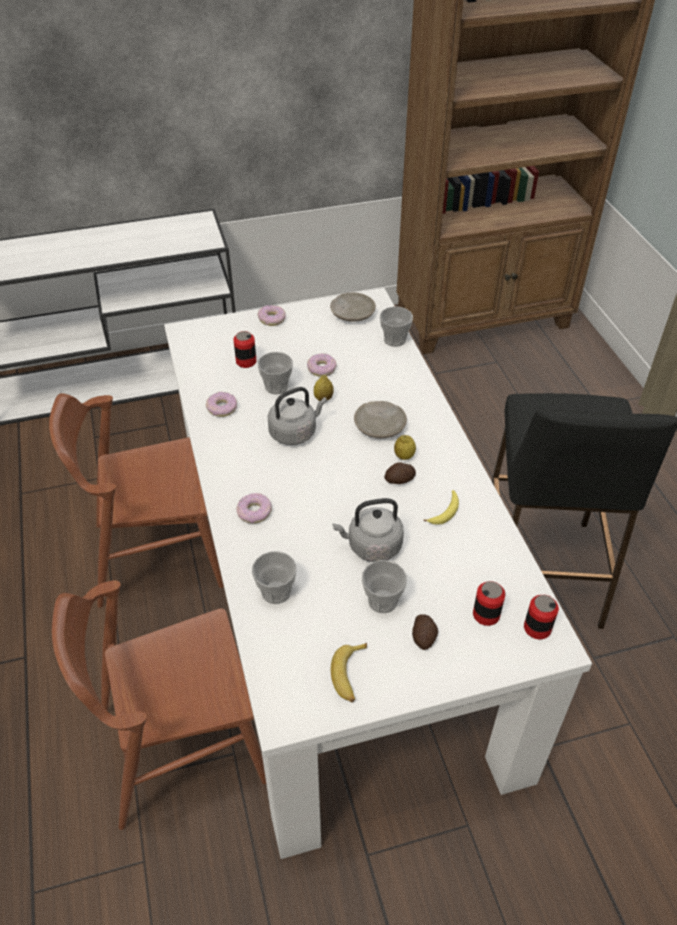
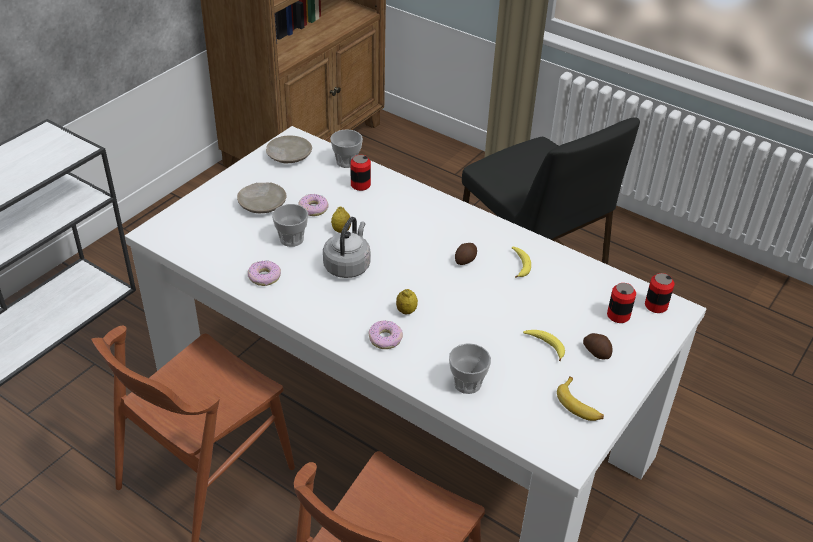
camera: 40 degrees left, 5 degrees down
can [233,331,256,368] -> can moved to [350,155,371,191]
donut [258,305,286,326] -> none
grey kettle [333,498,404,562] -> none
beige plate [354,401,407,438] -> beige plate moved to [237,182,286,213]
cup [362,560,407,613] -> banana [523,330,565,361]
lemon [394,435,416,460] -> lemon moved to [396,289,418,314]

